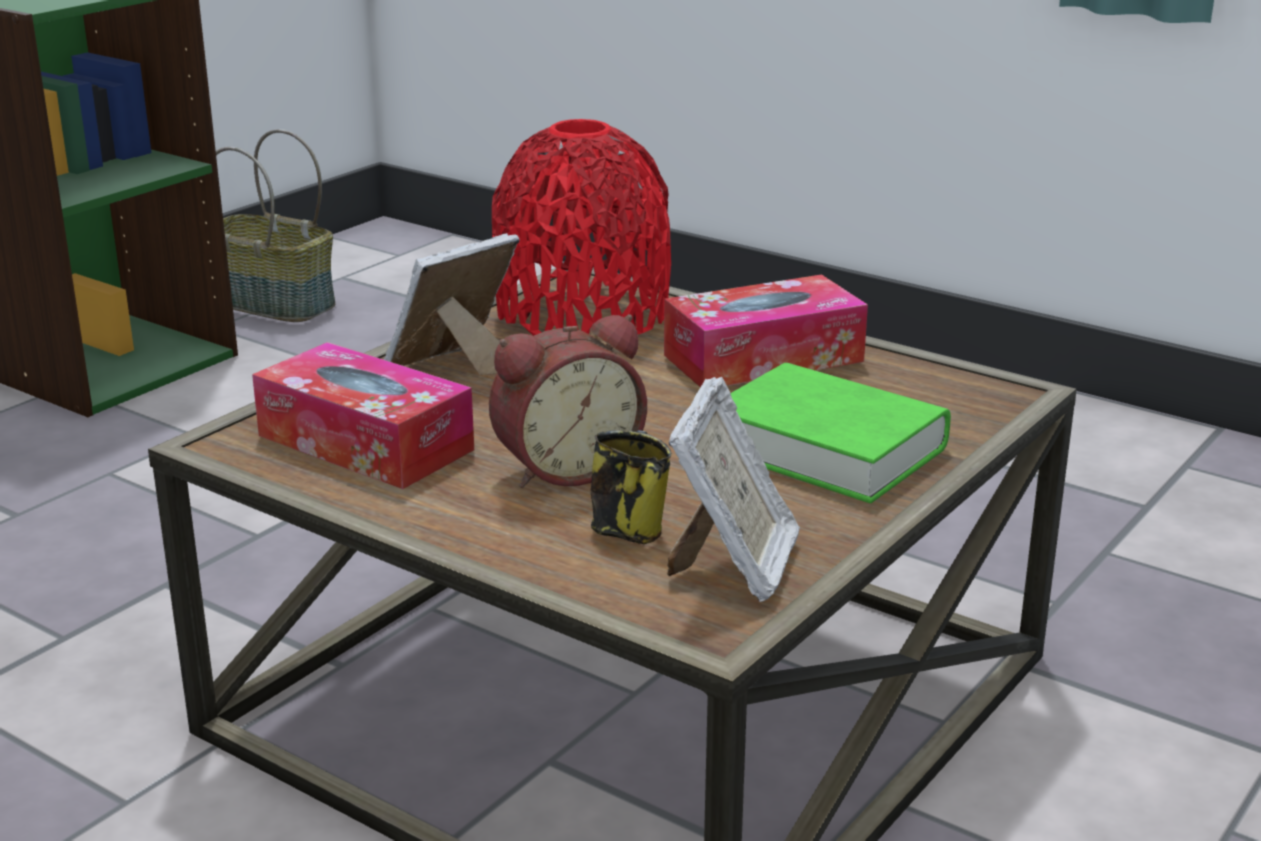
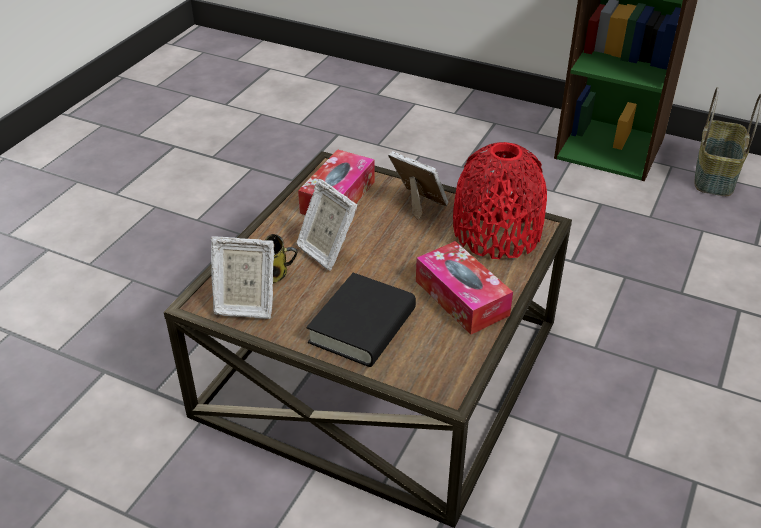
camera: 80 degrees right, 15 degrees up
alarm clock [489,314,647,488] -> picture frame [296,179,358,271]
green book [731,363,951,503] -> black book [307,273,416,367]

